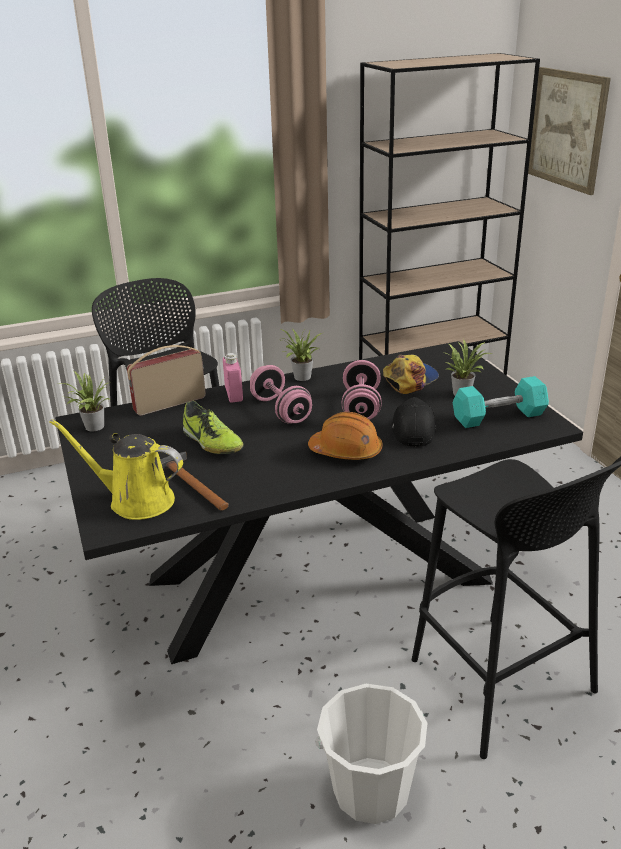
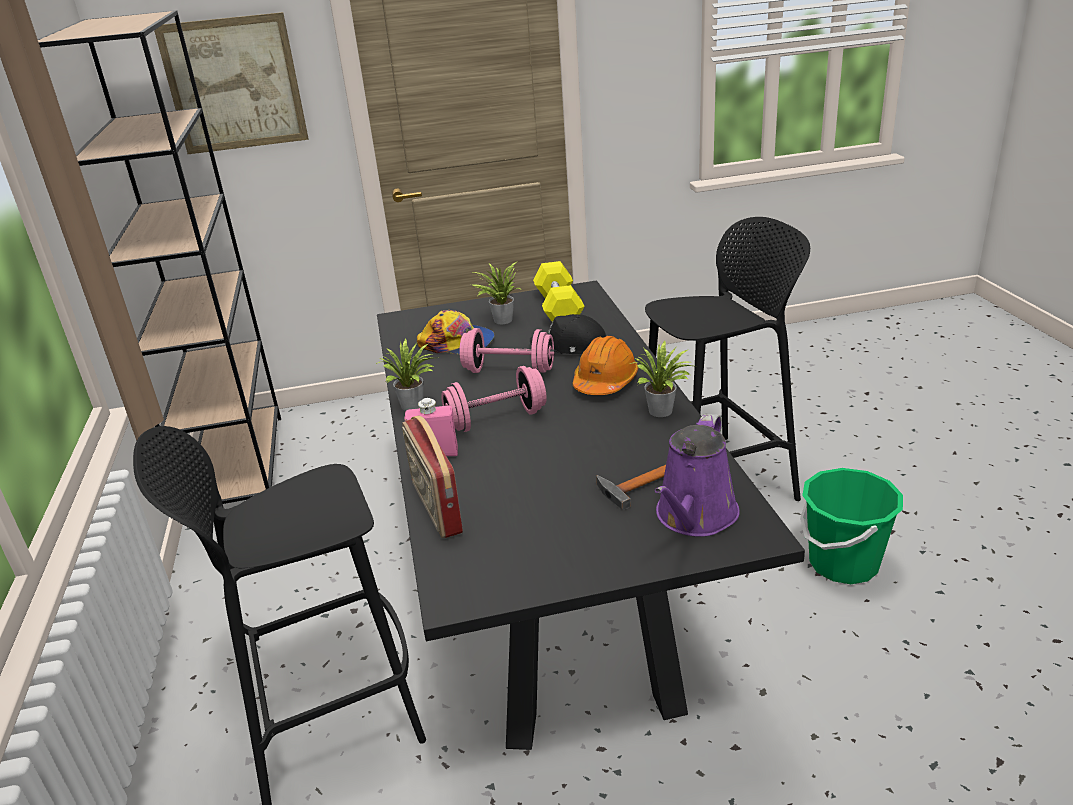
camera: 80 degrees left, 0 degrees up
yellow watering can [49,419,183,520] -> purple watering can [655,414,740,537]
potted plant [62,371,110,432] -> potted plant moved to [630,341,693,417]
shoe [183,401,244,454] -> none
white bucket [315,684,427,824] -> green bucket [800,468,903,584]
cap [383,354,439,394] -> cap turned 150 degrees clockwise [417,310,494,354]
turquoise dumbbell [453,376,549,428] -> yellow dumbbell [533,261,584,322]

